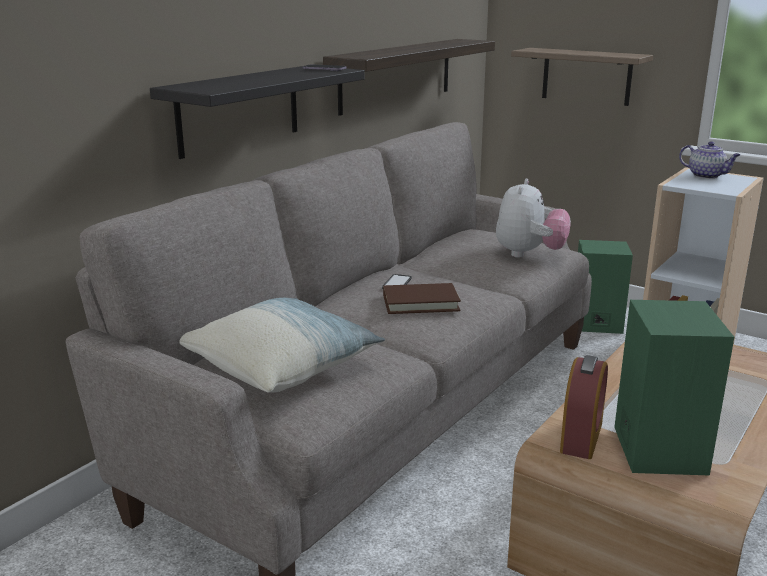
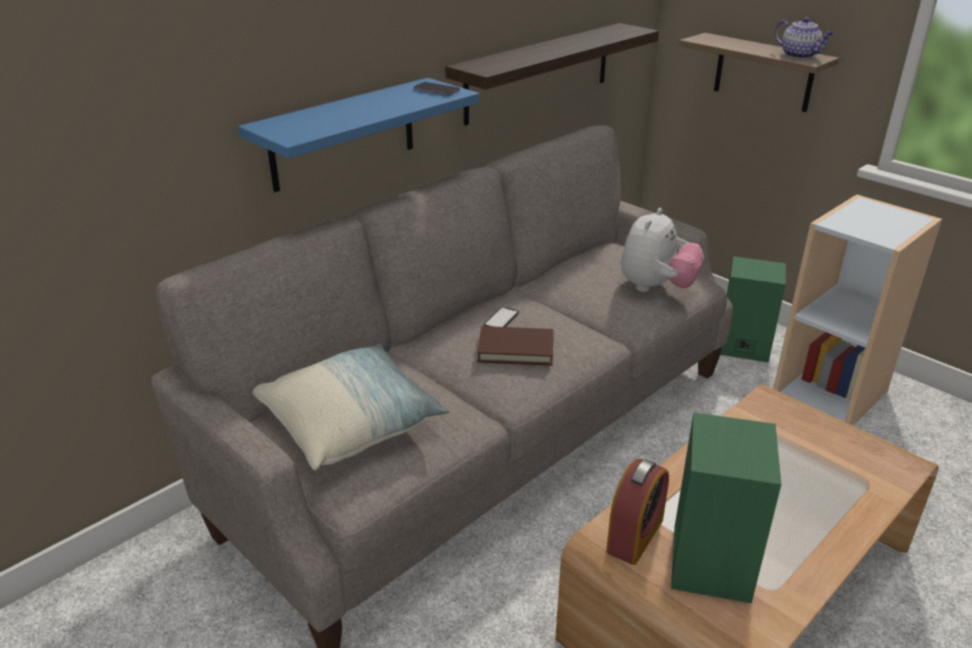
camera: 10 degrees right, 10 degrees up
black shelf [150,66,365,159] -> blue shelf [238,78,480,192]
teapot [679,141,740,179] -> teapot moved to [774,17,834,59]

